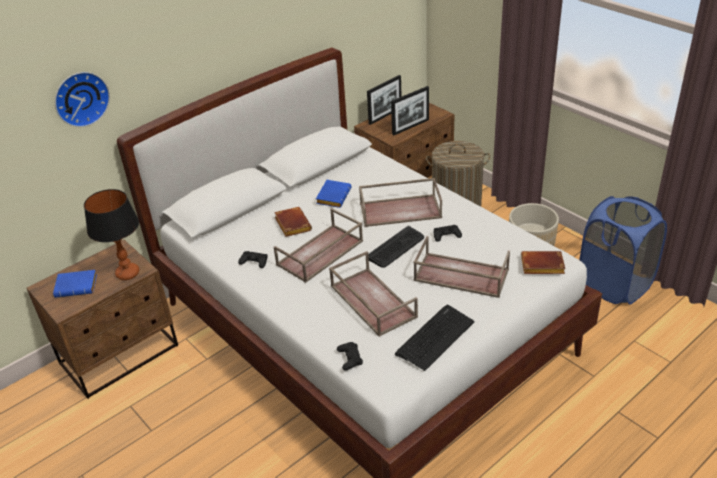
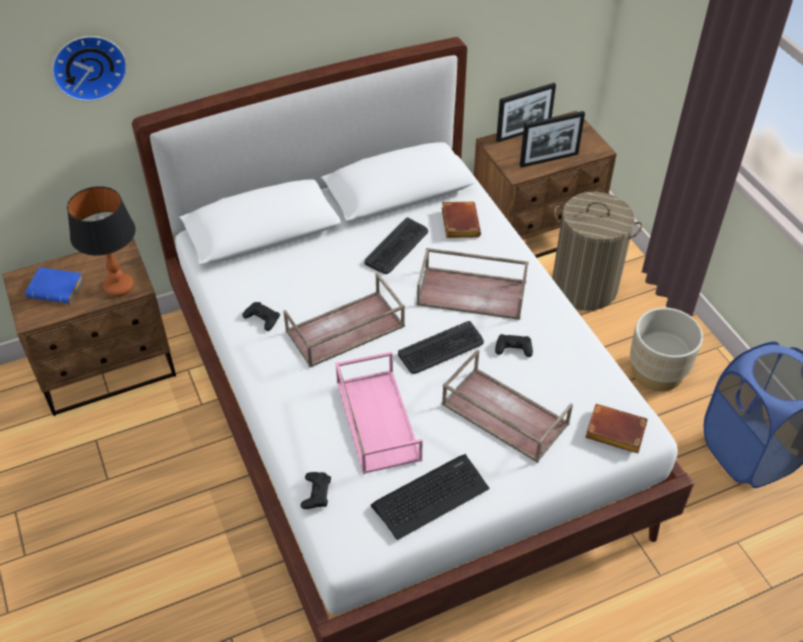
camera: 15 degrees right, 10 degrees up
brown book [274,207,312,237] -> brown book moved to [441,202,481,238]
blue book [316,180,352,208] -> keyboard [364,218,428,274]
brown tray [329,251,418,337] -> pink tray [335,352,423,474]

